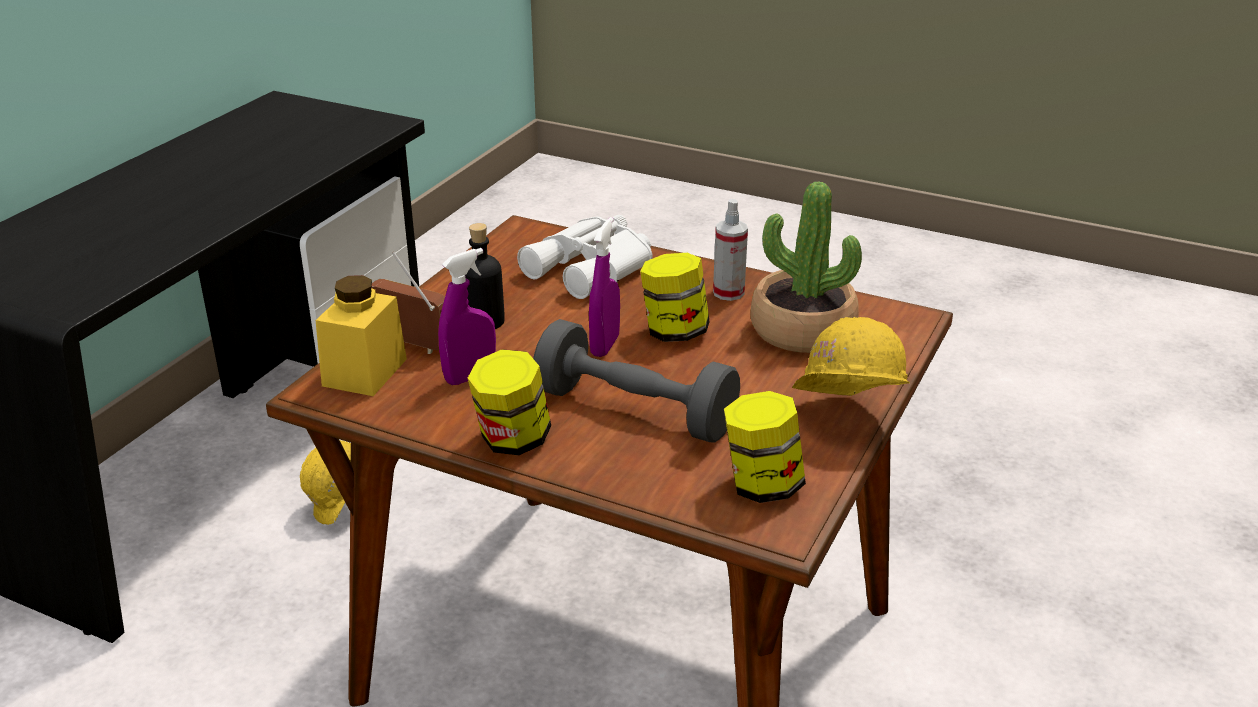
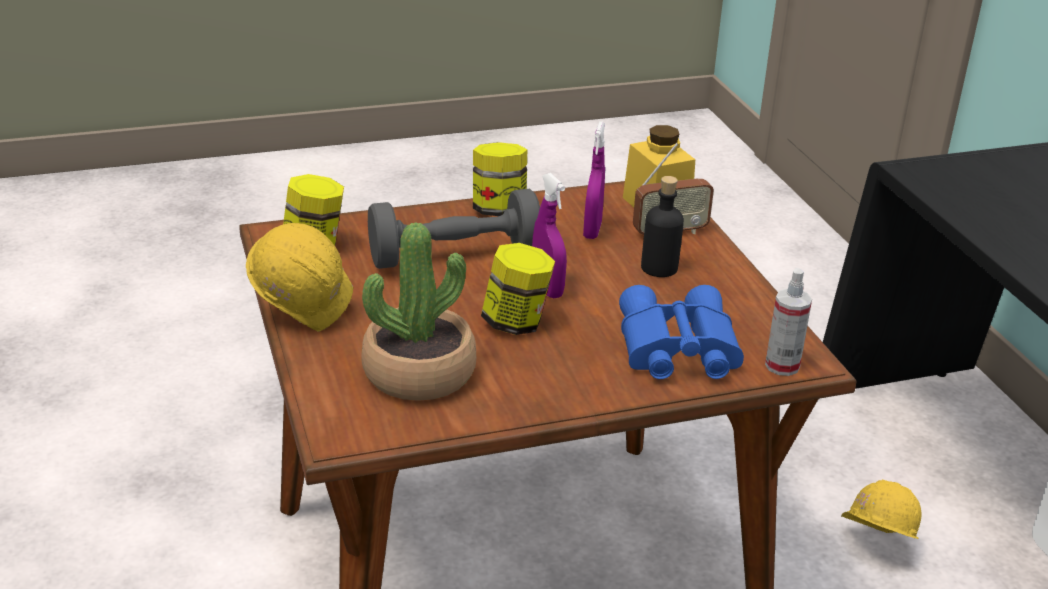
camera: 135 degrees right, 0 degrees up
white binoculars [517,215,653,299] -> blue binoculars [619,285,744,379]
spray bottle [713,199,748,301] -> spray bottle moved to [765,268,812,376]

